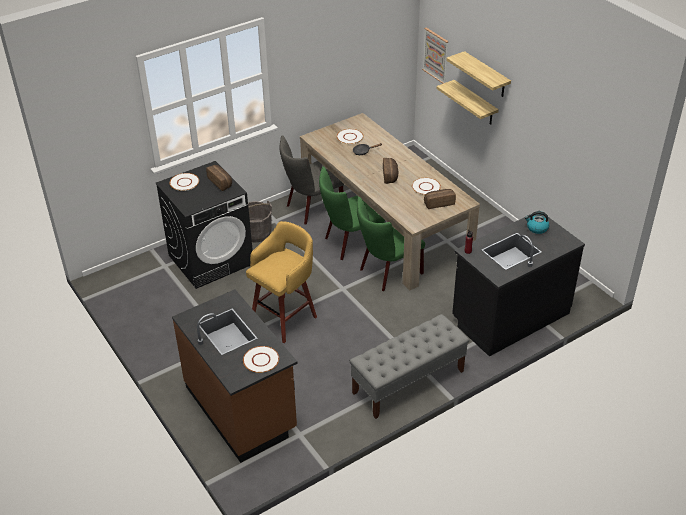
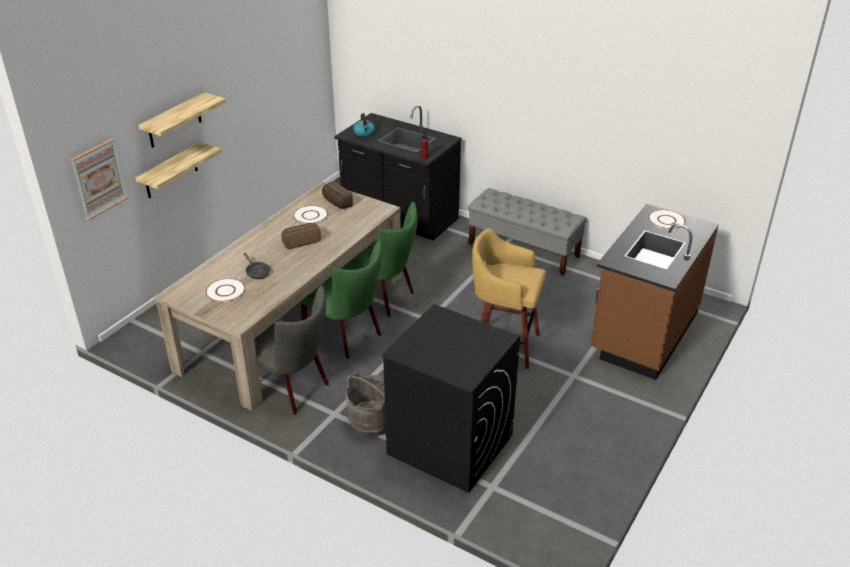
camera: 115 degrees left, 5 degrees down
white plate [170,173,199,191] -> none
bread [206,165,232,191] -> none

